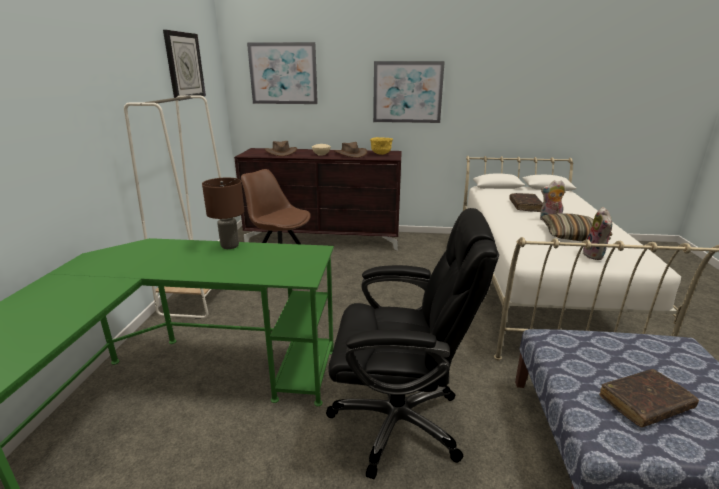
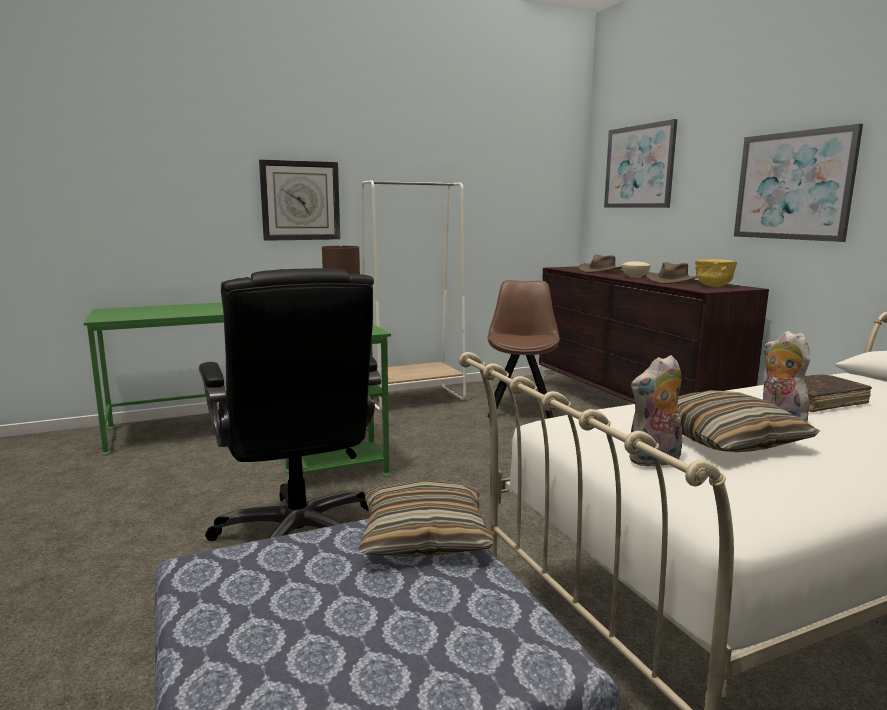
camera: 60 degrees right, 10 degrees down
wall clock [163,30,206,101] -> wall clock moved to [259,159,340,241]
brown book [599,369,699,427] -> none
none -> pillow [359,480,495,556]

